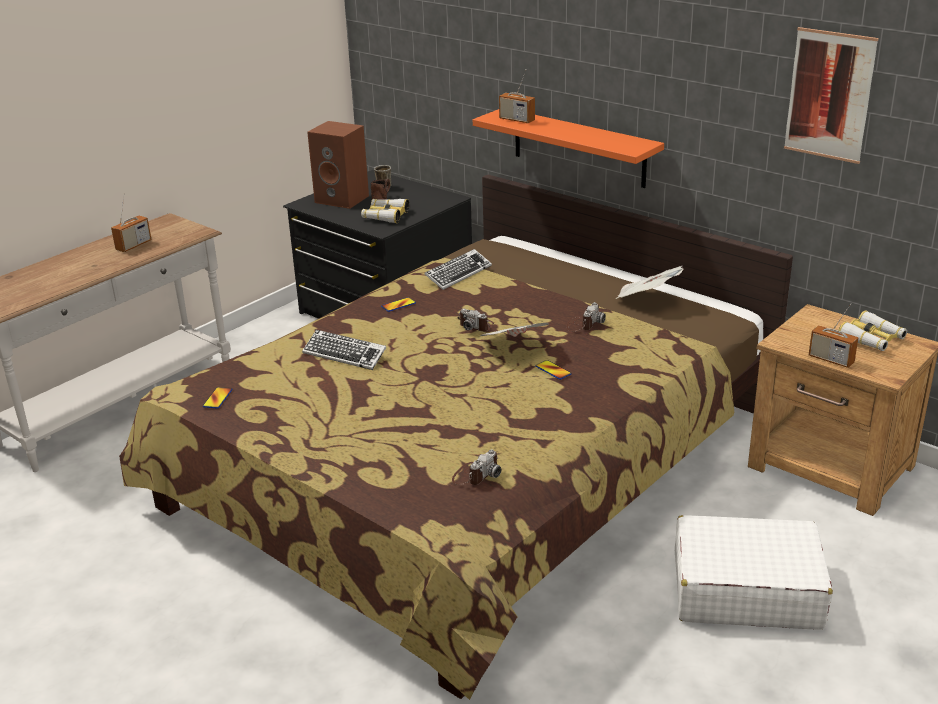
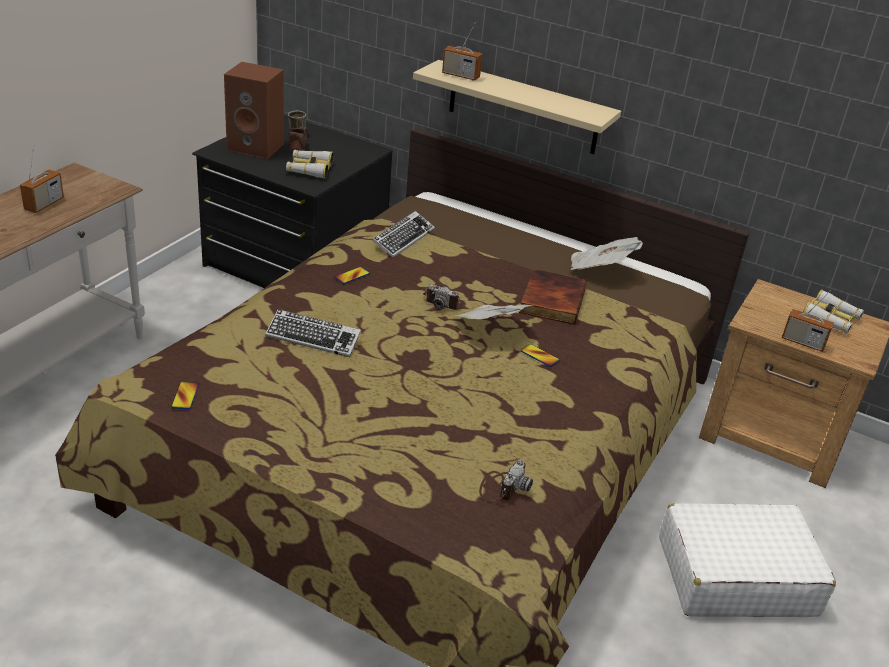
camera: 15 degrees left, 5 degrees up
orange shelf [473,109,664,188] -> beige shelf [413,60,621,154]
camera [566,302,606,331] -> book [519,269,587,325]
picture [784,27,878,164] -> none

